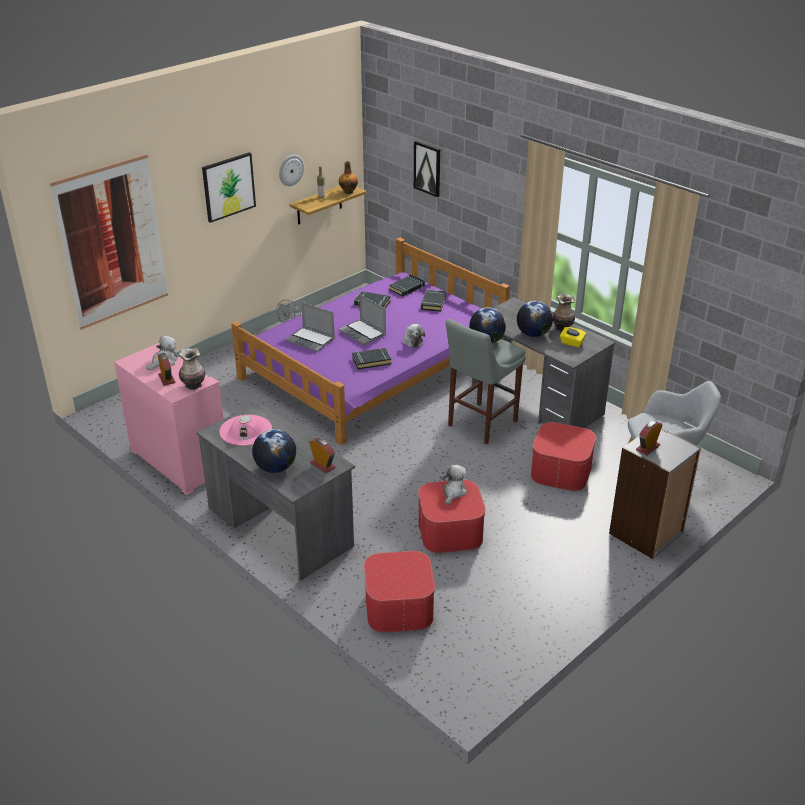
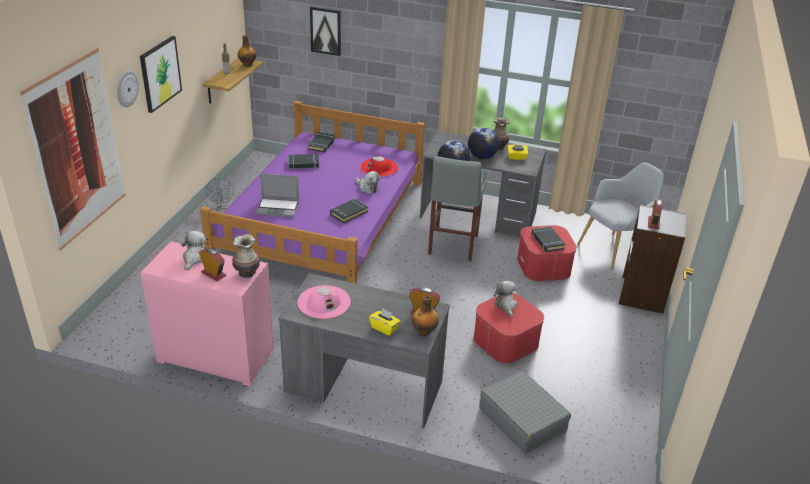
camera: 30 degrees left, 0 degrees up
globe [252,429,296,473] -> yellow tissue box [369,308,401,336]
wall clock [279,155,304,186] -> wall clock moved to [117,70,139,107]
laptop [339,294,386,345] -> none
ottoman [364,551,435,633] -> grey suitcase [479,371,571,453]
black book [421,290,446,312] -> black book moved to [531,226,565,252]
none -> red hat [360,156,398,177]
none -> bottle [412,295,439,336]

